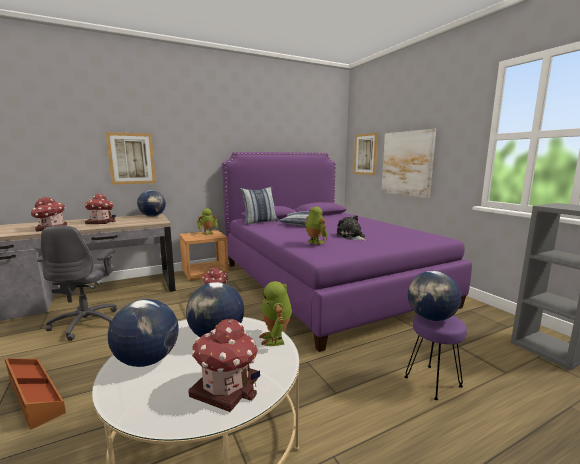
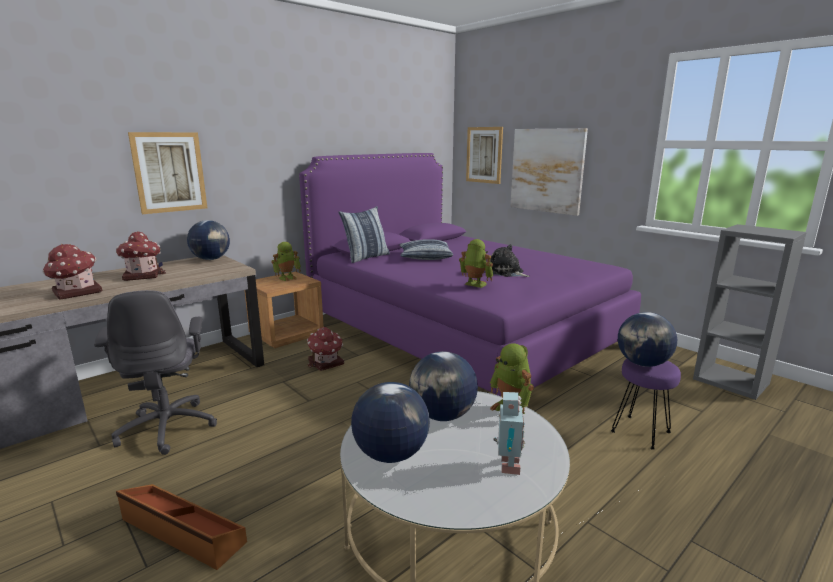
camera: 15 degrees left, 5 degrees up
toy house [188,319,260,412] -> toy robot [494,392,525,475]

